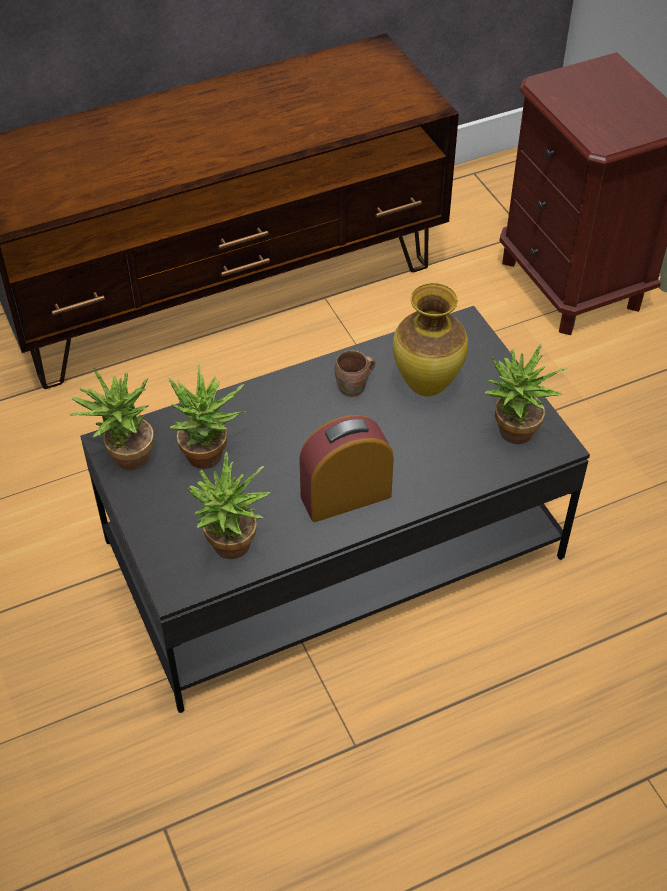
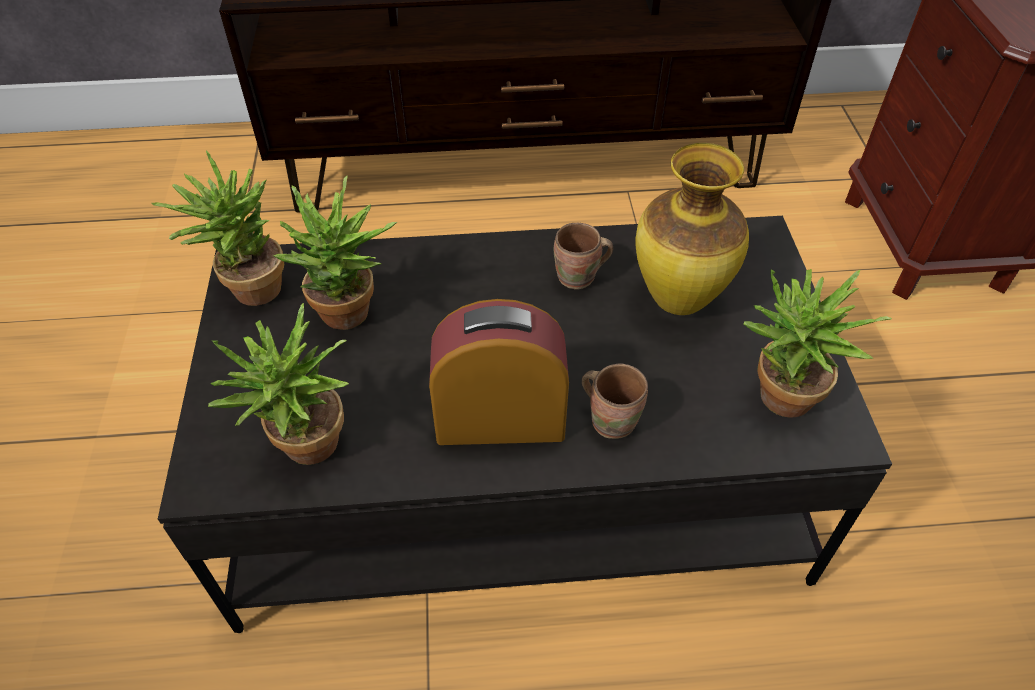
camera: 20 degrees right, 0 degrees up
none -> brown mug [582,363,648,439]

